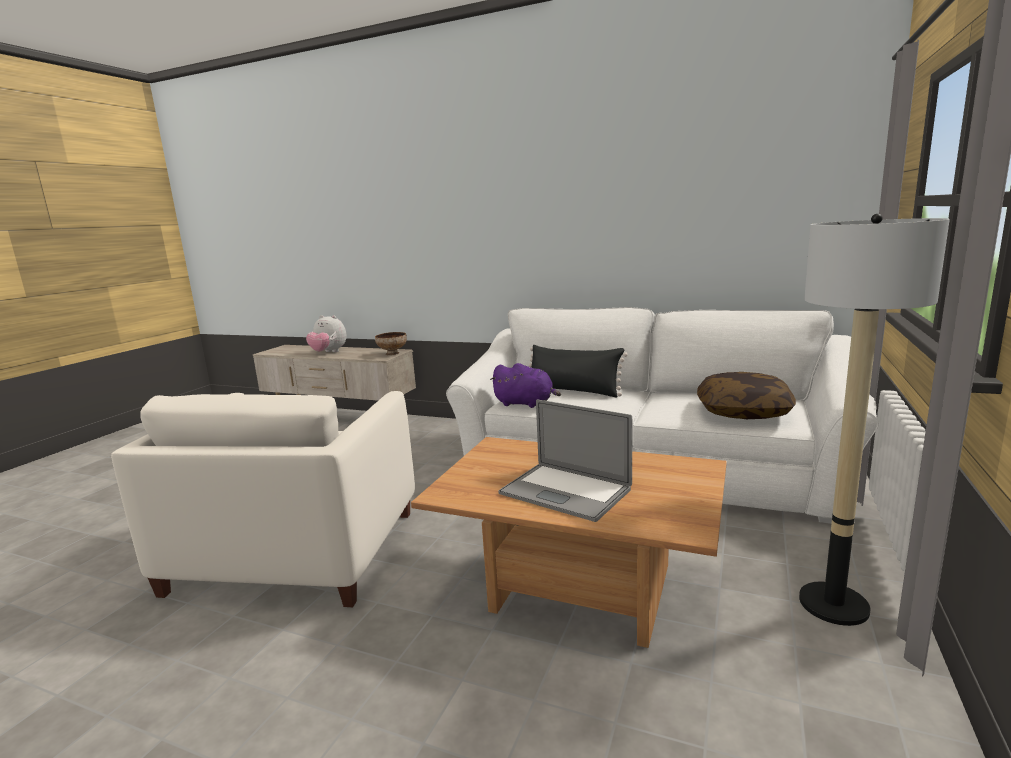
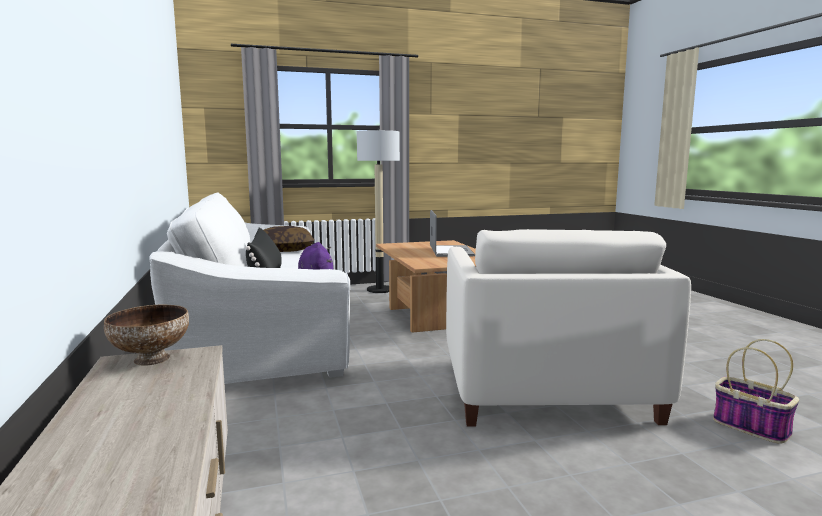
camera: 130 degrees left, 5 degrees down
white armchair [111,391,415,607] -> white armchair turned 120 degrees clockwise [446,229,691,426]
plush toy [306,315,347,352] -> none
none -> basket [713,339,799,444]

